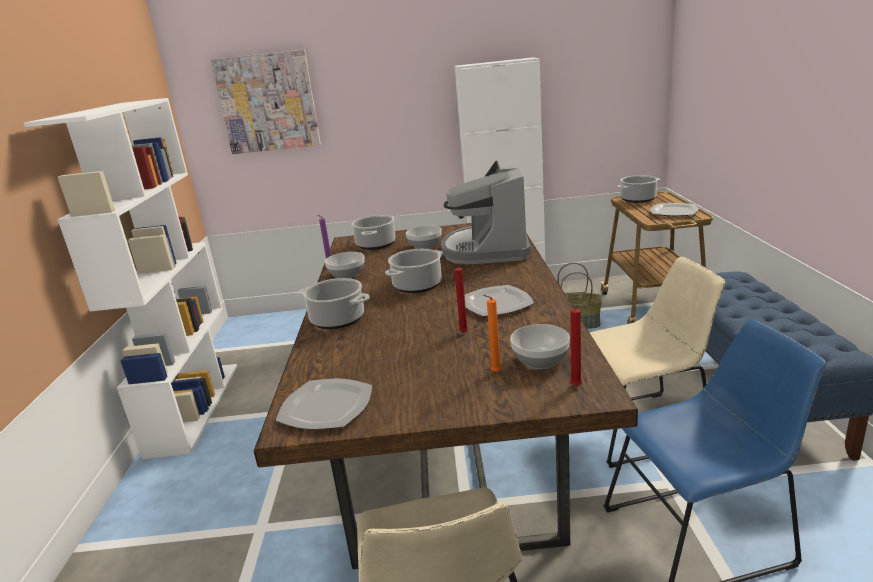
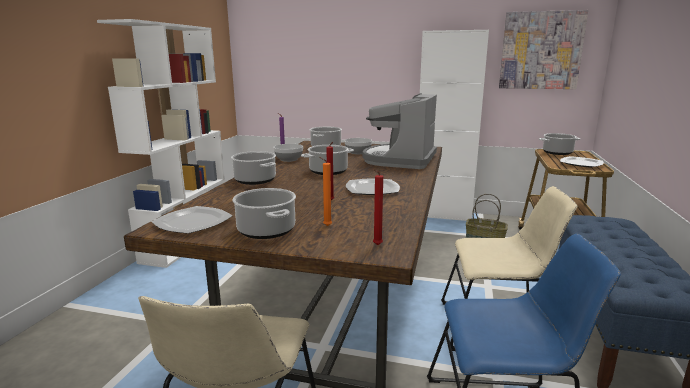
camera: 15 degrees right, 5 degrees down
picture [211,50,321,154] -> picture moved to [499,10,588,89]
bowl [510,324,570,369] -> none
none -> cooking pot [232,188,296,239]

